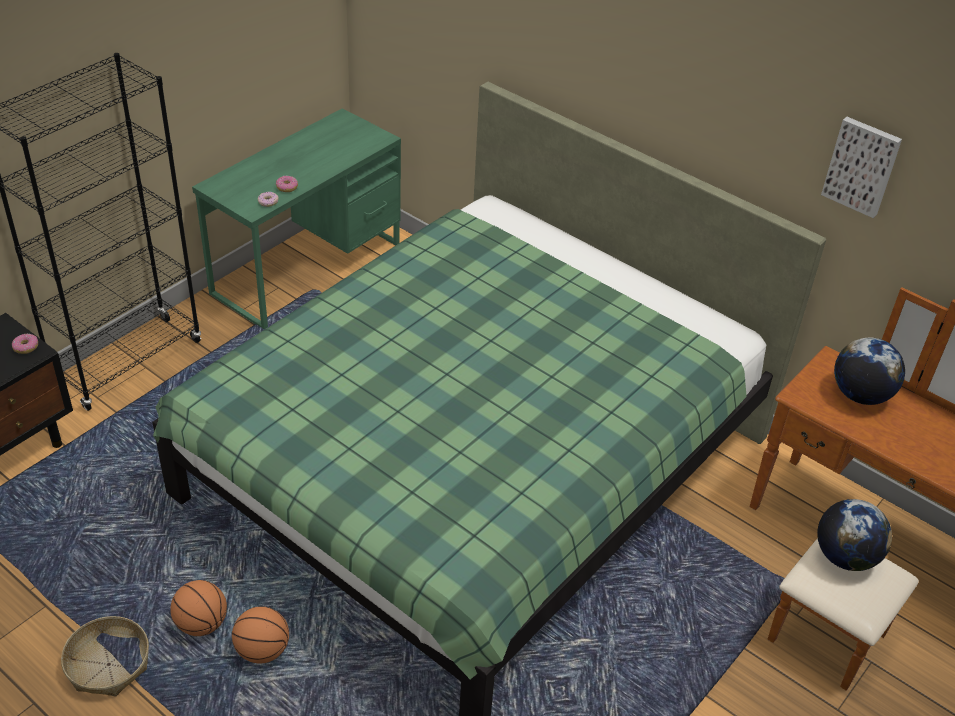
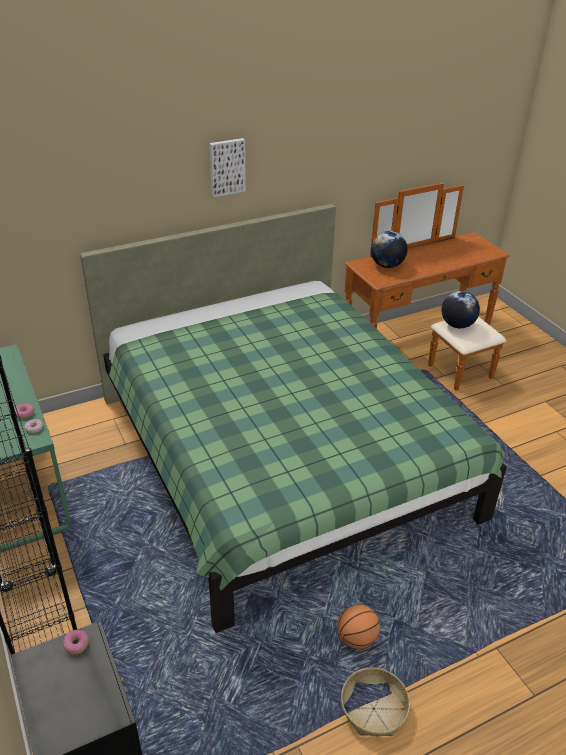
camera: 65 degrees left, 5 degrees down
basketball [232,606,289,663] -> none
picture [821,117,902,218] -> picture moved to [209,138,246,197]

